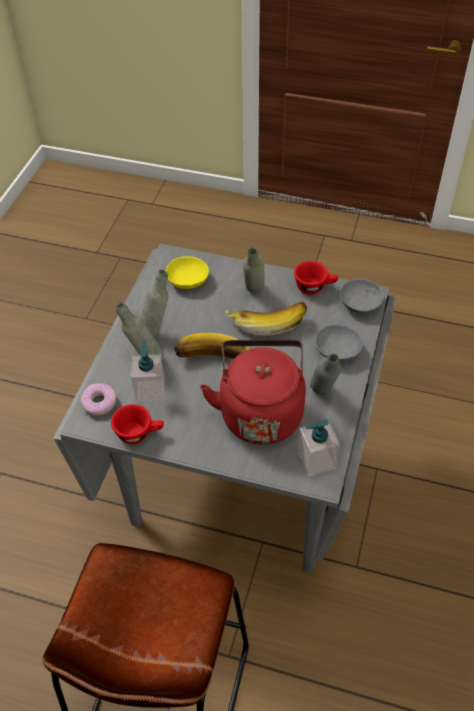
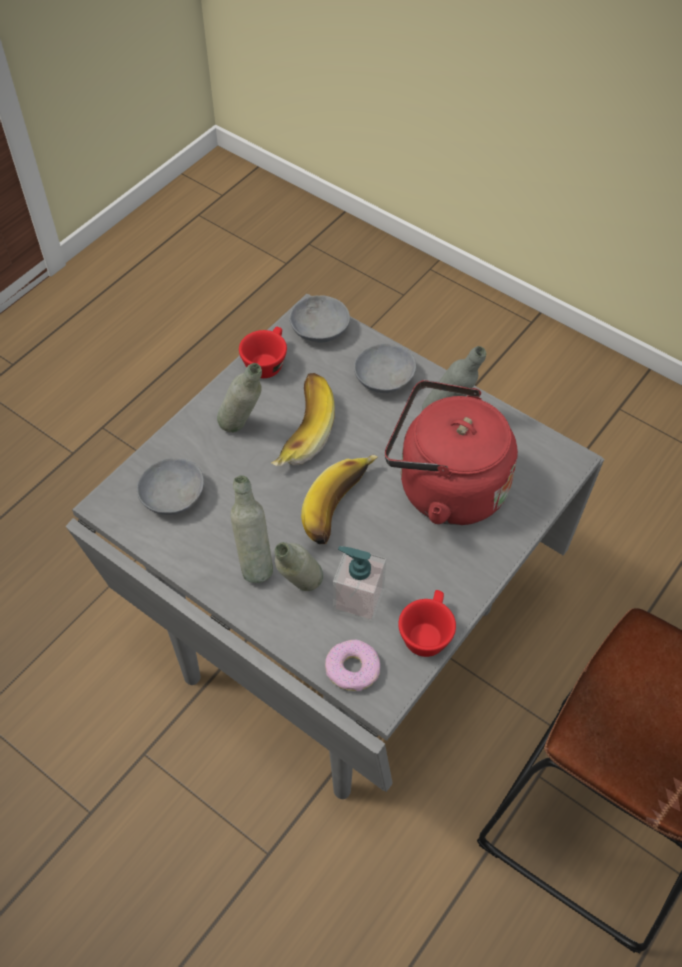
camera: 70 degrees left, 5 degrees up
yellow bowl [166,256,209,289] -> grey bowl [137,458,204,515]
soap dispenser [298,419,340,477] -> none

